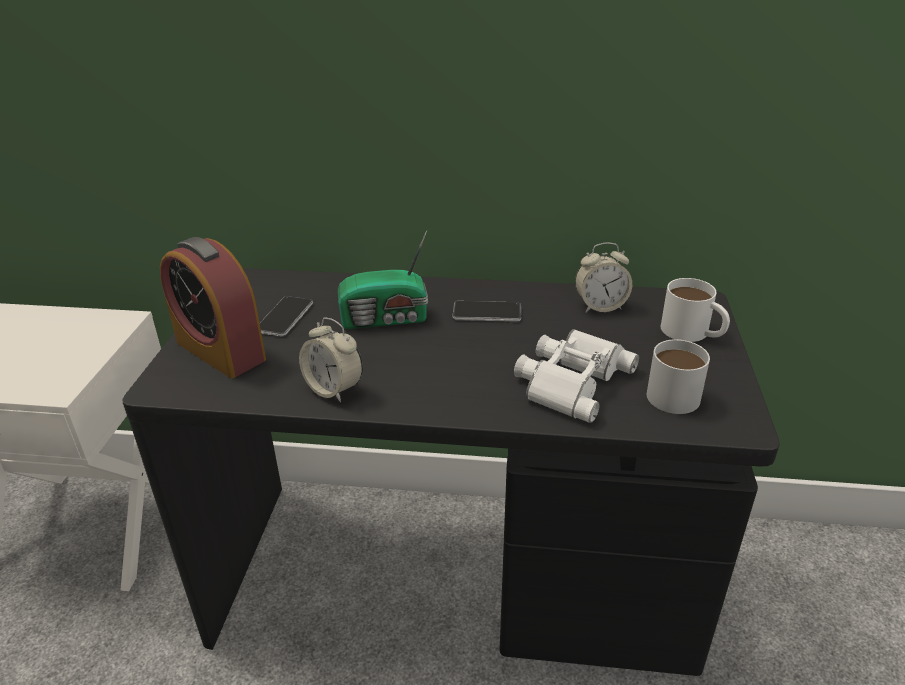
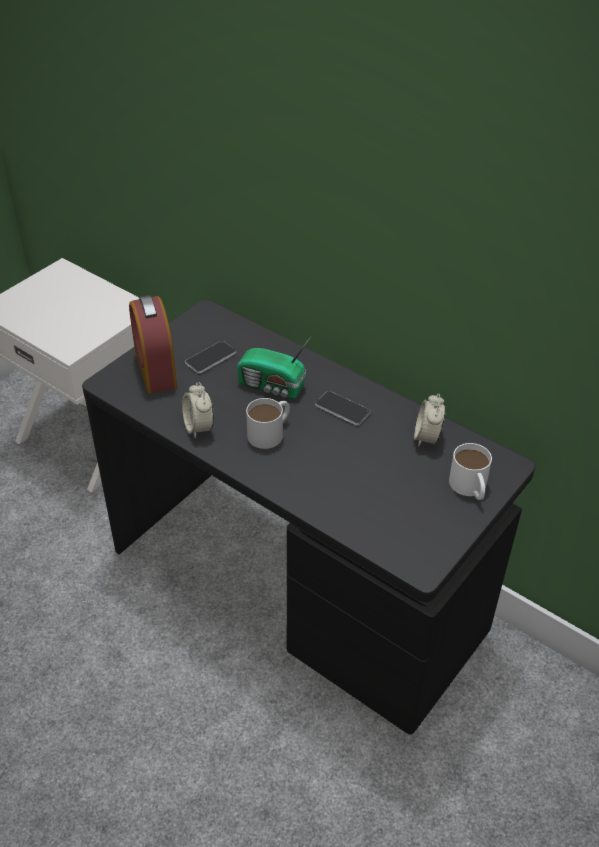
camera: 30 degrees right, 10 degrees up
white binoculars [514,329,639,423] -> none
alarm clock [575,242,632,312] -> alarm clock turned 75 degrees clockwise [414,394,446,447]
white mug [647,339,710,414] -> white mug moved to [246,398,290,449]

